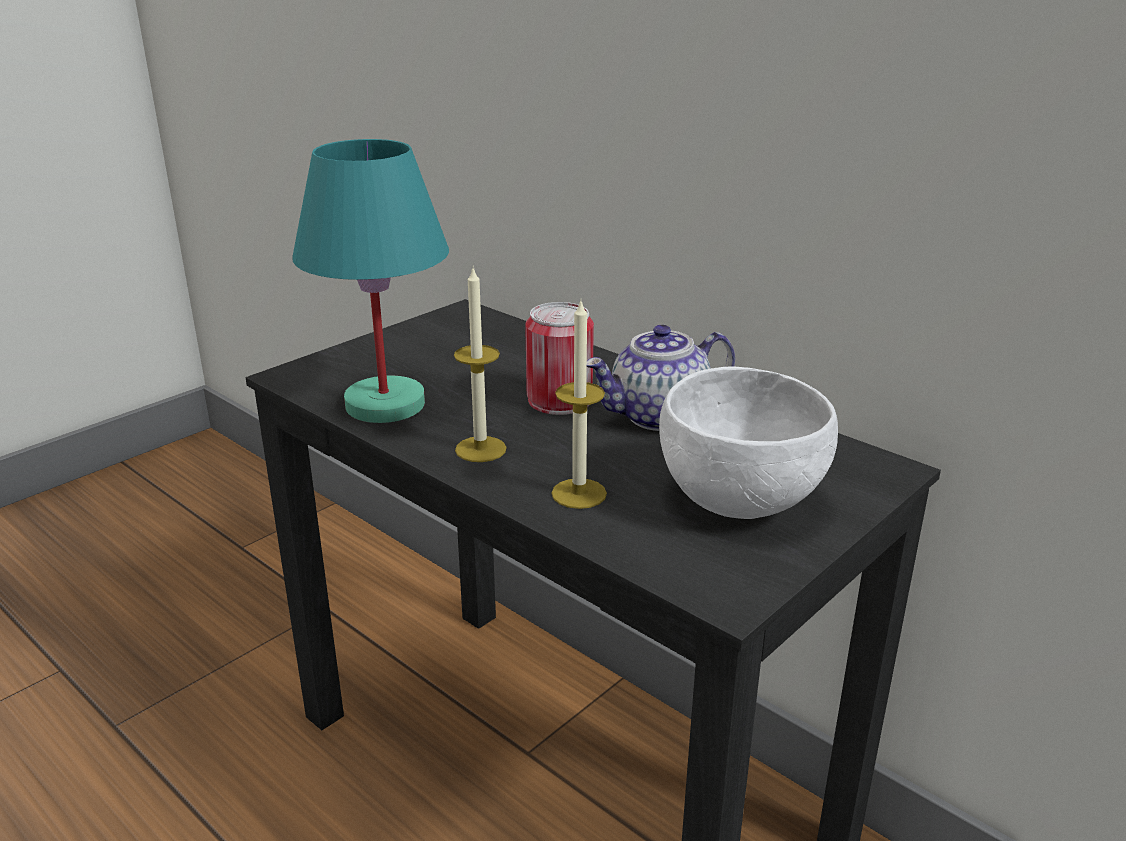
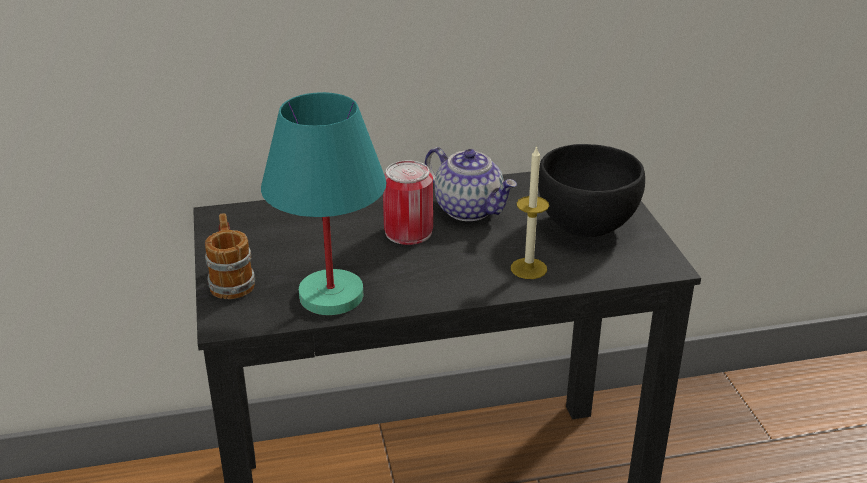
camera: 55 degrees left, 5 degrees up
candle [454,268,507,462] -> none
teapot [587,324,735,431] -> teapot turned 60 degrees counterclockwise [425,147,517,221]
white bowl [659,366,838,519] -> black bowl [538,144,645,237]
none -> mug [205,213,255,299]

